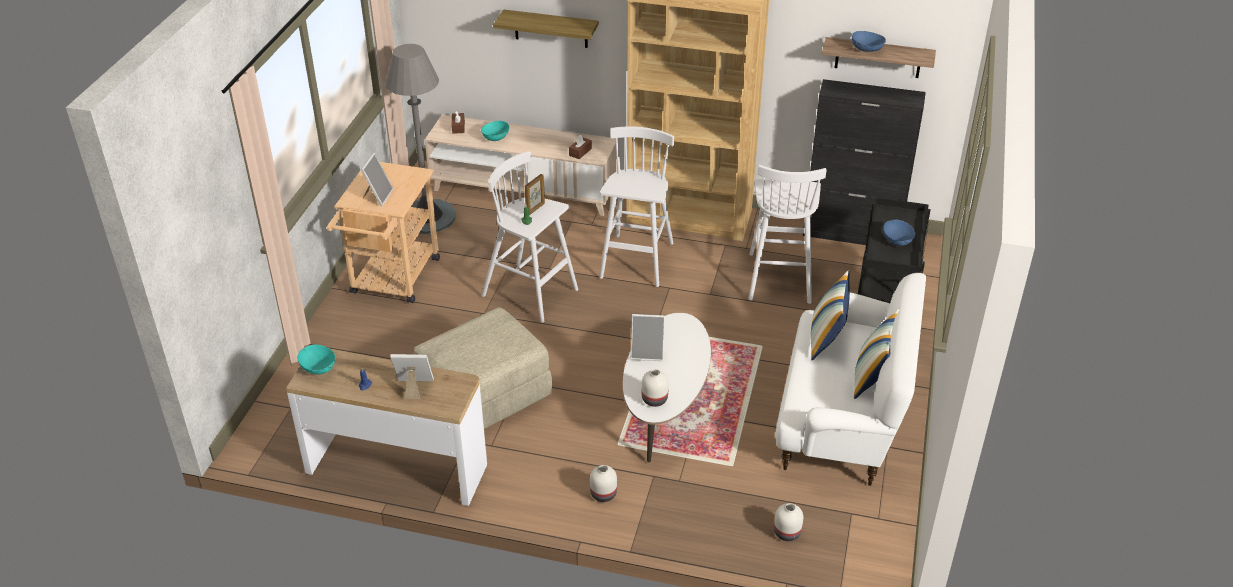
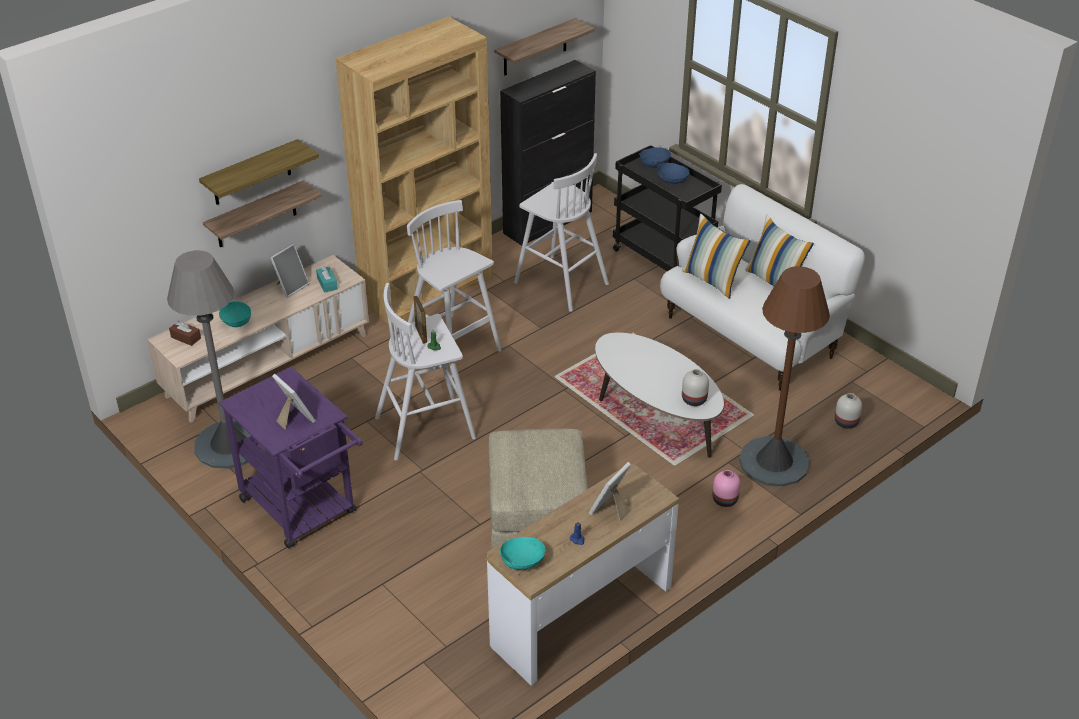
camera: 55 degrees left, 0 degrees up
beige cart [327,162,440,303] -> purple cart [219,367,362,548]
brown tissue box [569,135,592,159] -> turquoise tissue box [316,266,338,293]
white vase [590,465,617,502] -> pink vase [712,470,741,507]
picture frame [631,314,665,361] -> picture frame moved to [270,244,310,298]
blue bowl [852,31,886,52] -> blue bowl moved to [640,148,671,168]
none -> shelf [203,181,322,247]
none -> brown floor lamp [739,266,830,487]

